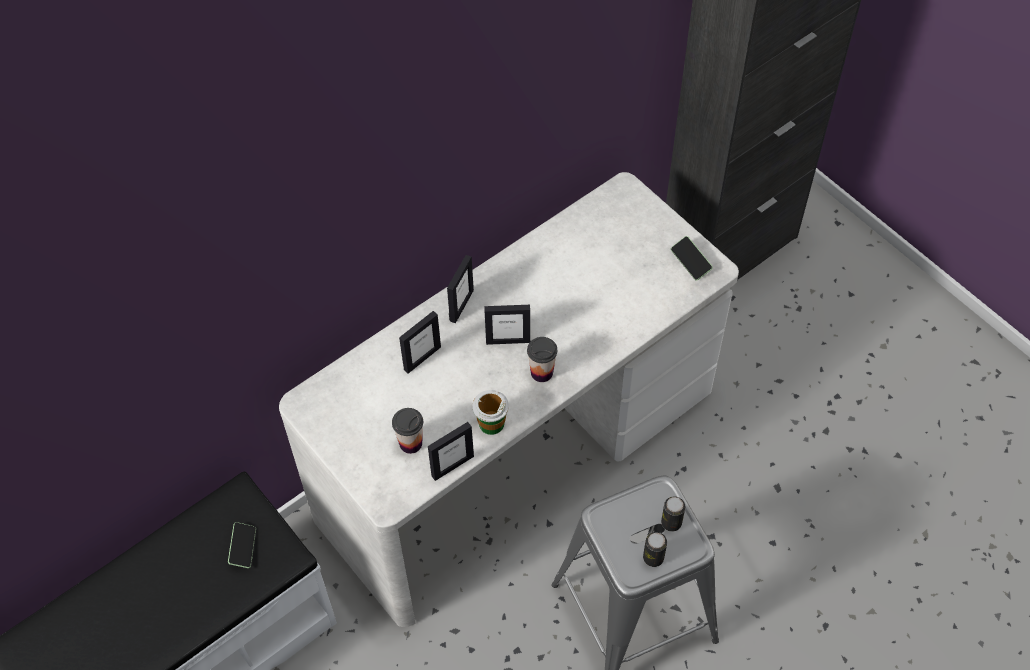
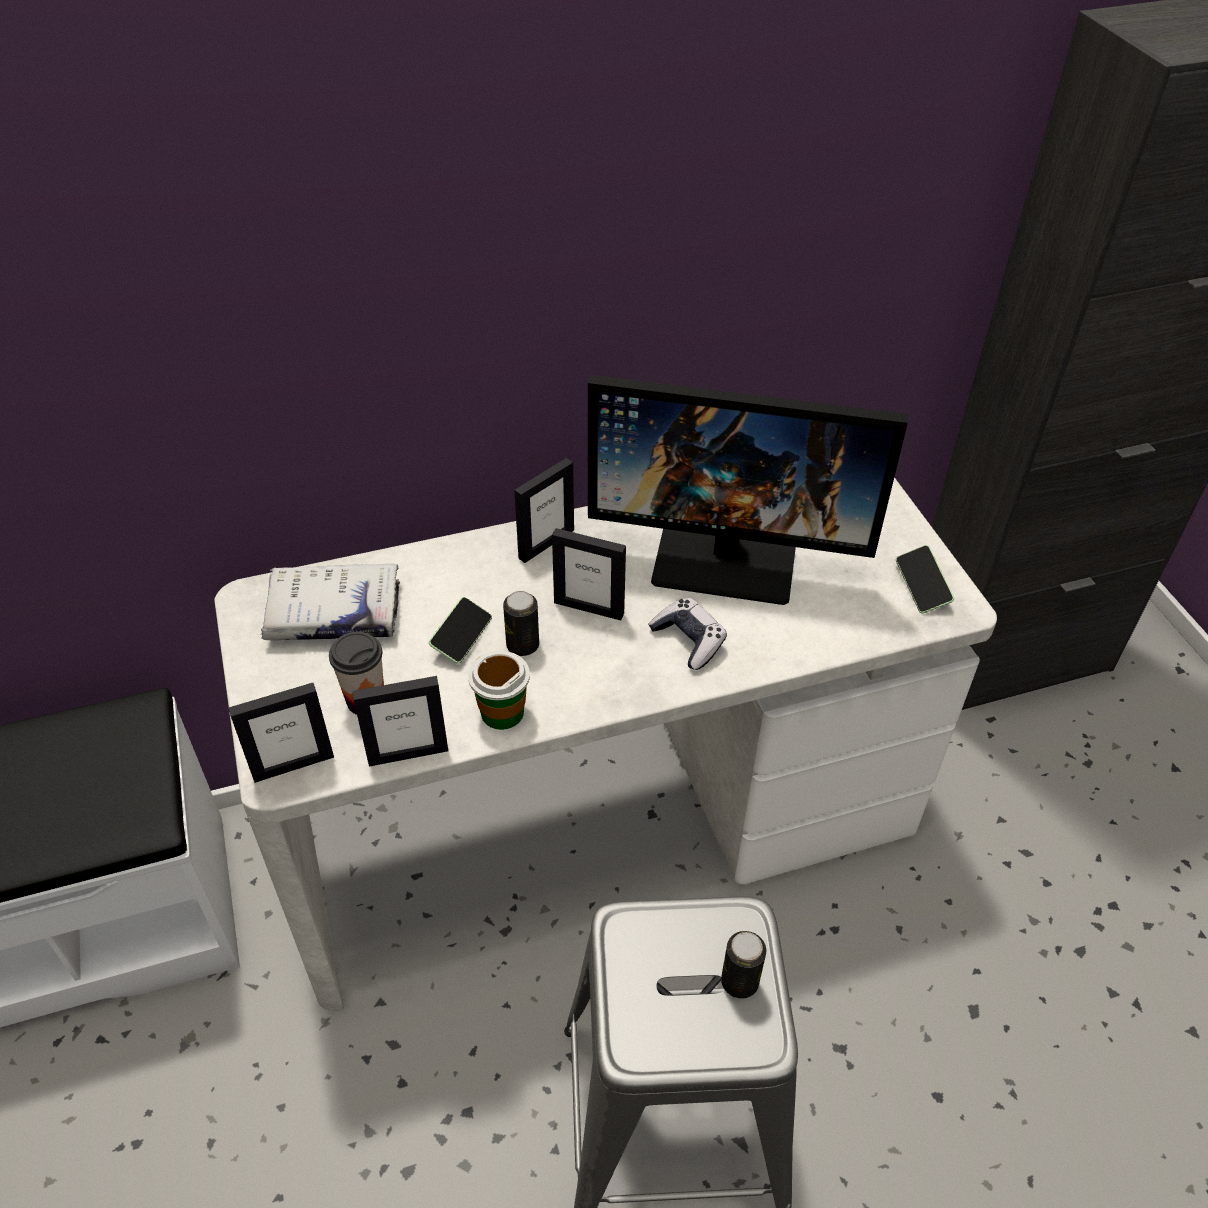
camera: 20 degrees right, 10 degrees down
phone [228,522,256,568] -> phone moved to [429,597,492,664]
picture frame [399,311,441,374] -> picture frame moved to [229,683,334,783]
cup [527,337,557,382] -> none
can [643,532,667,567] -> can moved to [503,591,539,656]
none -> white book [261,564,400,640]
none -> monitor [588,375,908,605]
none -> game controller [648,598,727,670]

